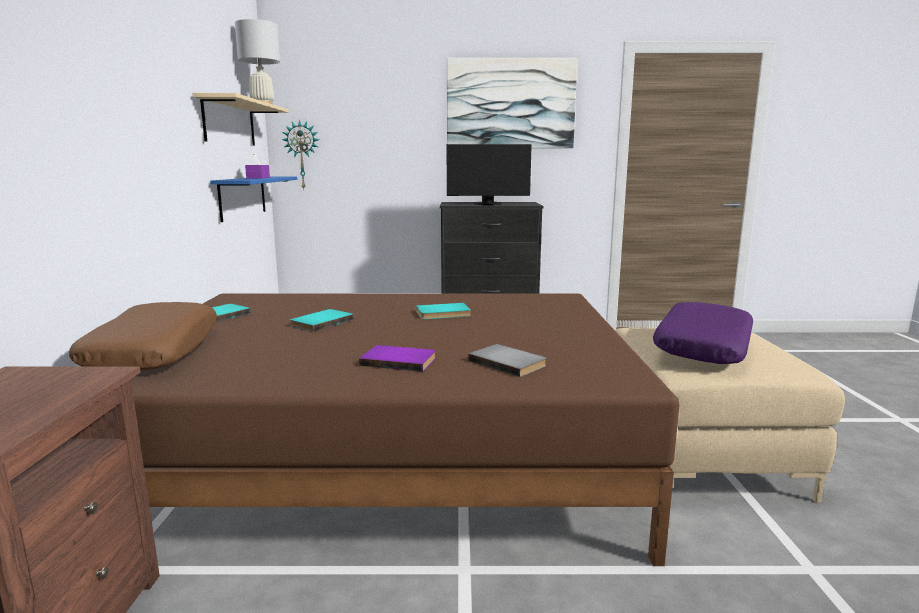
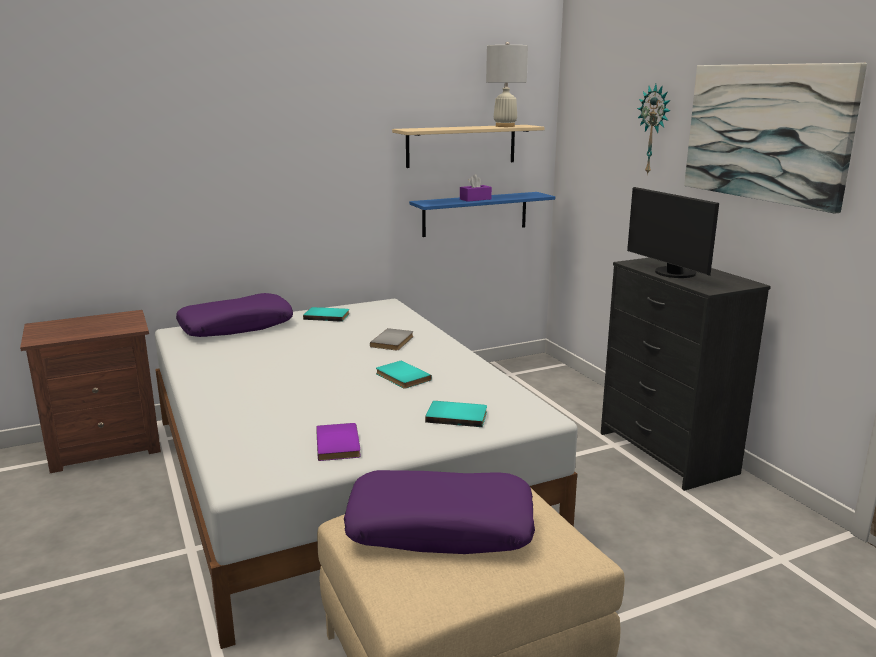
camera: 65 degrees right, 5 degrees up
brown pillow [69,302,217,370] -> purple pillow [176,293,293,337]
brown bed [131,293,680,566] -> white bed [155,299,578,649]
wall clock [282,120,319,189] -> wall clock moved to [637,84,671,175]
turquoise book [290,309,354,332] -> turquoise book moved to [425,401,487,427]
purple book [359,345,436,372] -> purple book moved to [316,423,361,461]
grey book [468,344,547,377] -> grey book moved to [370,328,413,350]

